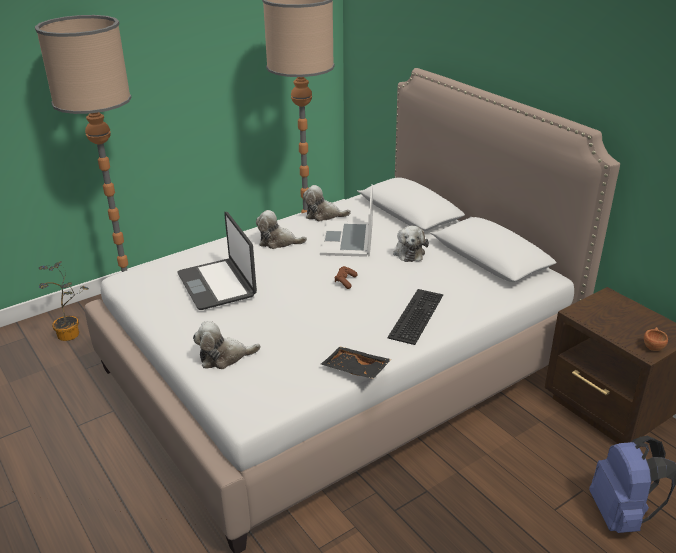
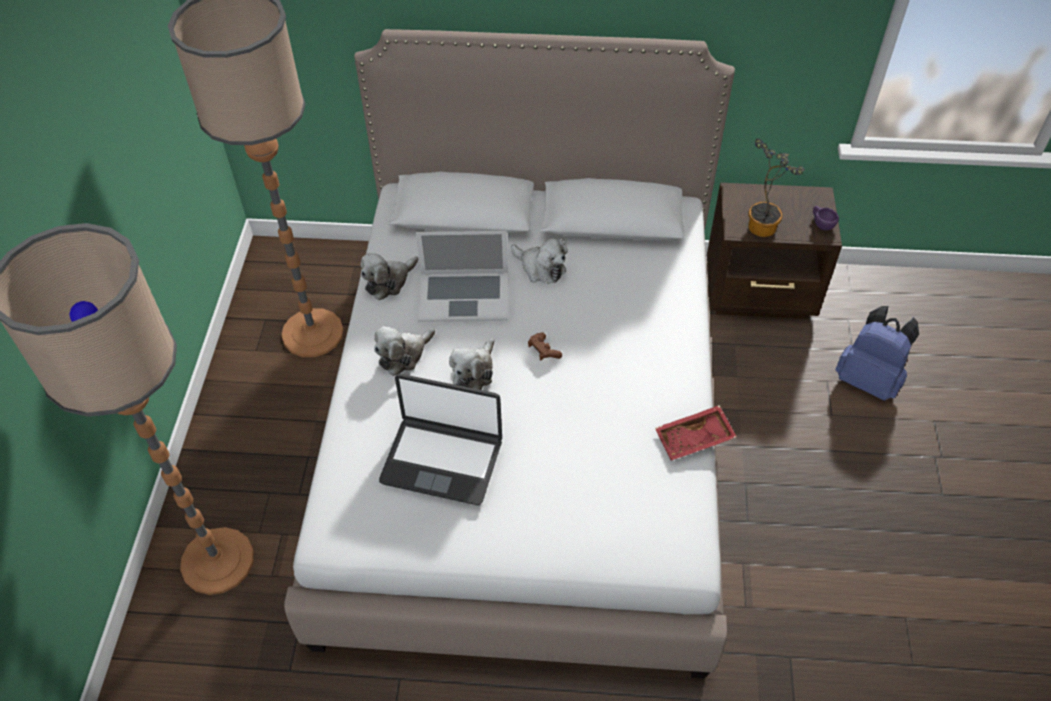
camera: 50 degrees left, 20 degrees up
potted plant [39,261,89,341] -> potted plant moved to [748,139,805,237]
plush toy [193,321,261,369] -> plush toy moved to [449,338,494,390]
laptop [320,184,373,257] -> laptop turned 45 degrees counterclockwise [416,231,508,322]
black tray [321,347,392,379] -> red tray [655,405,737,460]
keyboard [387,289,443,345] -> none
brown cup [644,327,668,351] -> purple cup [813,206,839,231]

